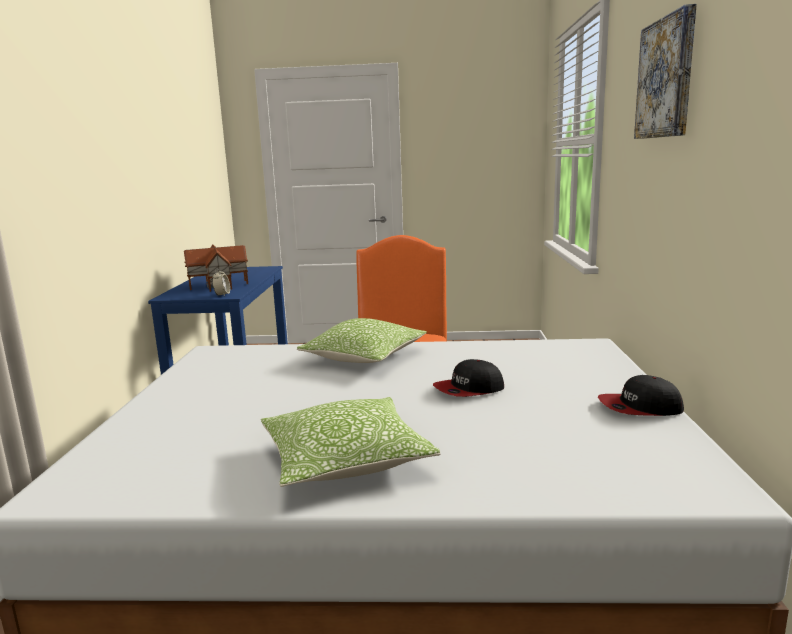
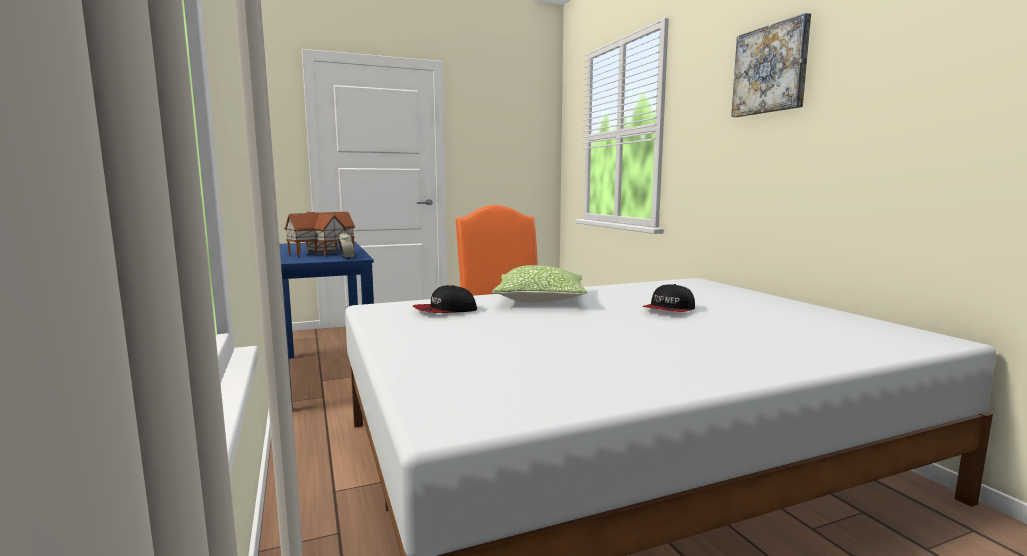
camera: 25 degrees left, 5 degrees down
pillow [261,397,440,487] -> none
cap [598,375,684,416] -> cap moved to [413,285,477,313]

